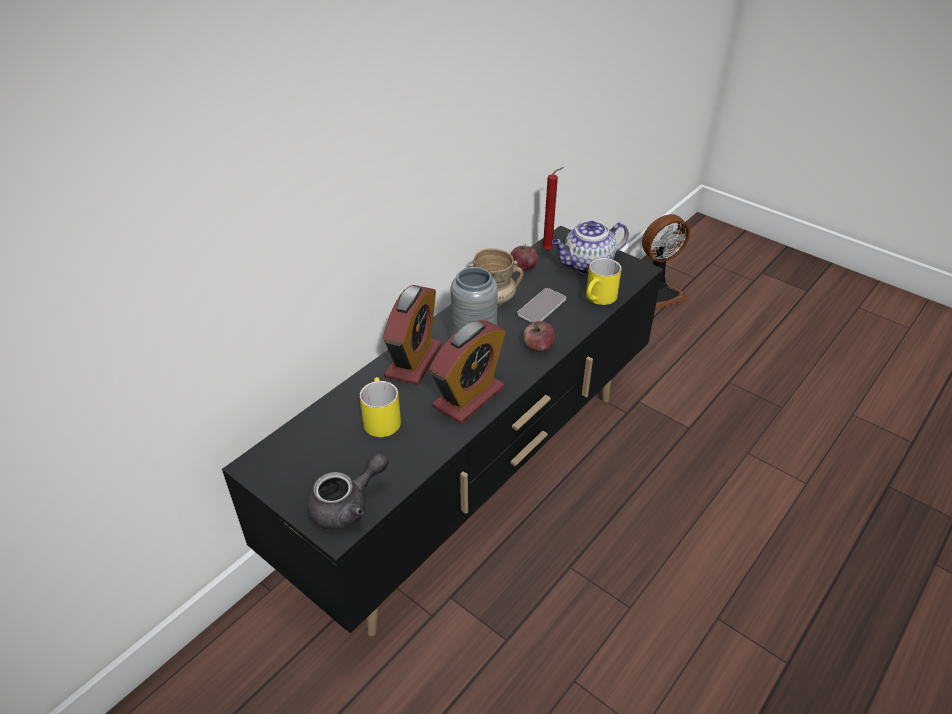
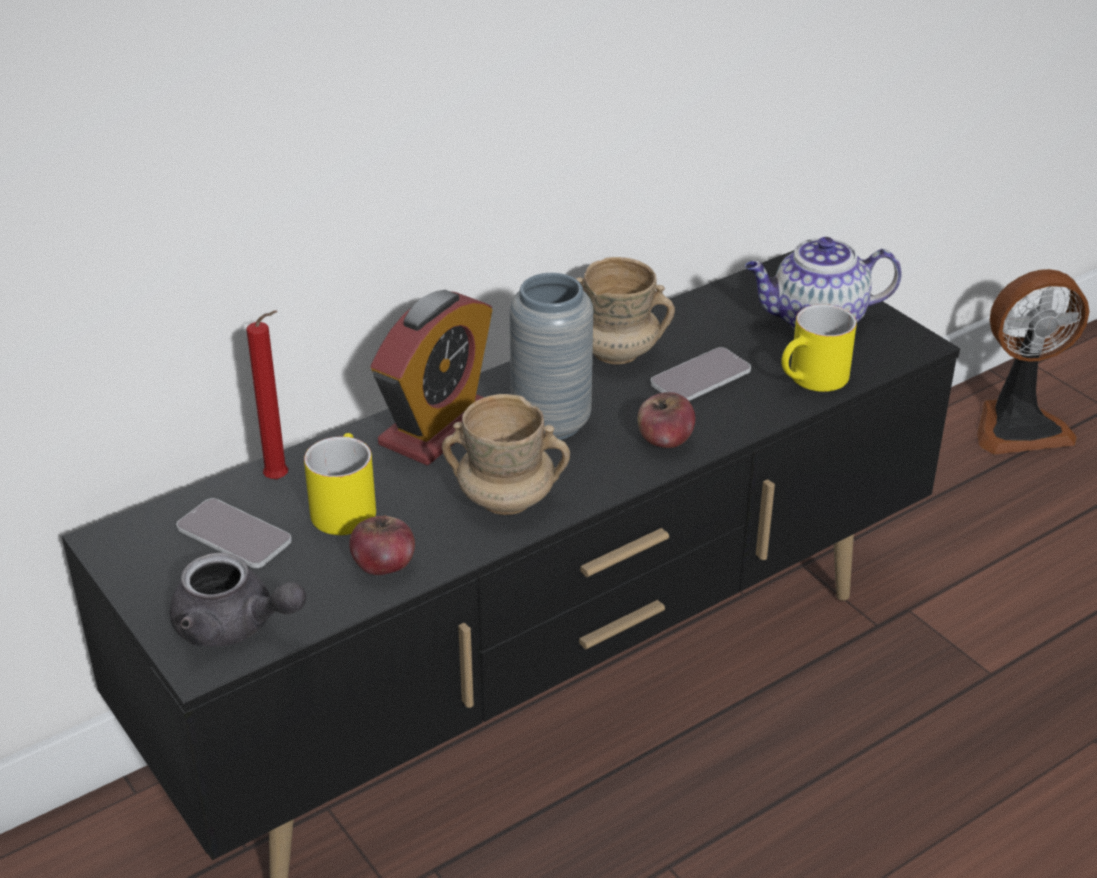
camera: 15 degrees right, 5 degrees down
grey teapot [307,453,389,530] -> grey teapot turned 45 degrees clockwise [170,553,306,647]
alarm clock [429,320,505,424] -> beige mug [442,394,570,515]
apple [511,244,538,271] -> apple moved to [349,515,415,575]
red candle [542,167,564,251] -> red candle moved to [246,310,288,480]
none -> phone [177,498,292,568]

